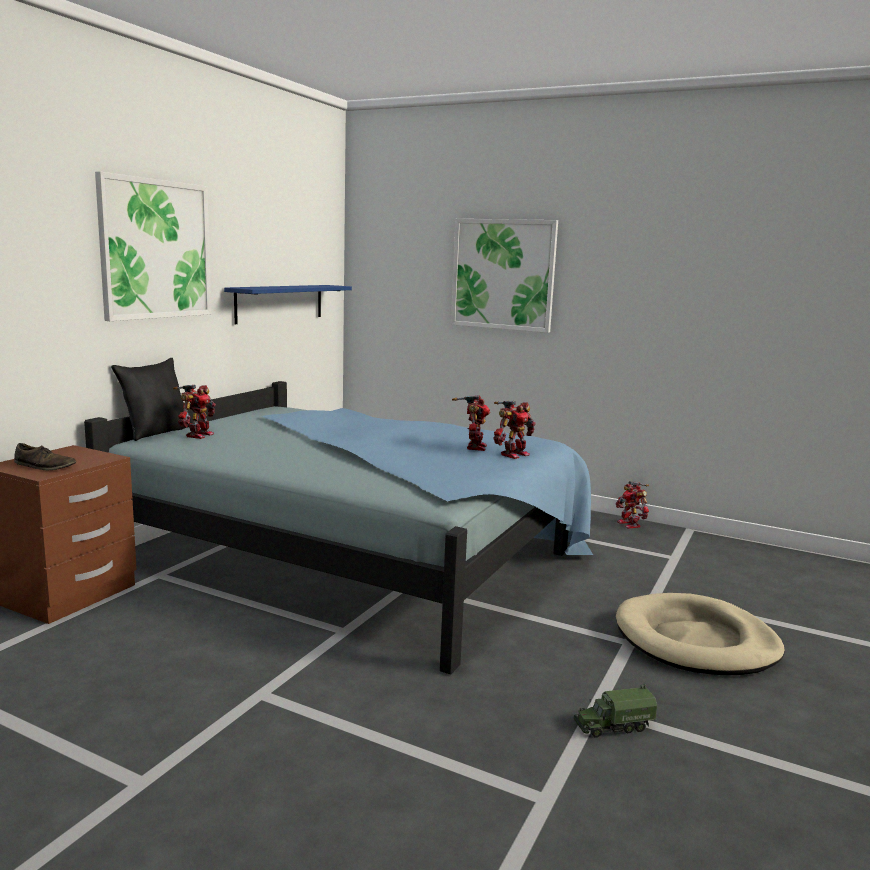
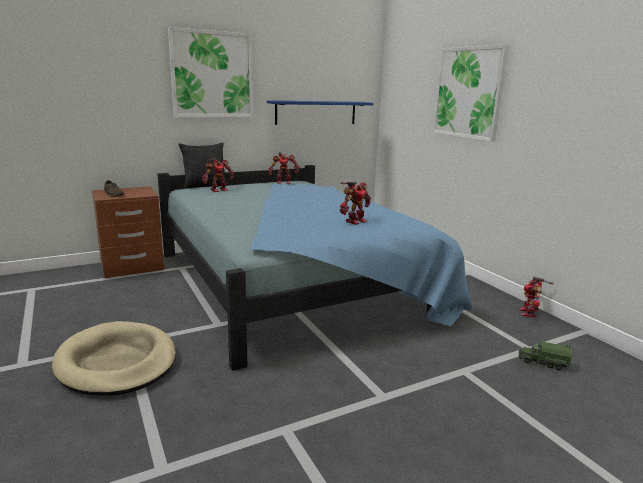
camera: 35 degrees right, 5 degrees up
toy robot [493,401,536,459] -> toy robot moved to [268,152,300,183]
toy truck [574,684,657,737] -> toy truck moved to [519,341,572,370]
beige dog bed [616,593,785,675] -> beige dog bed moved to [52,321,176,396]

